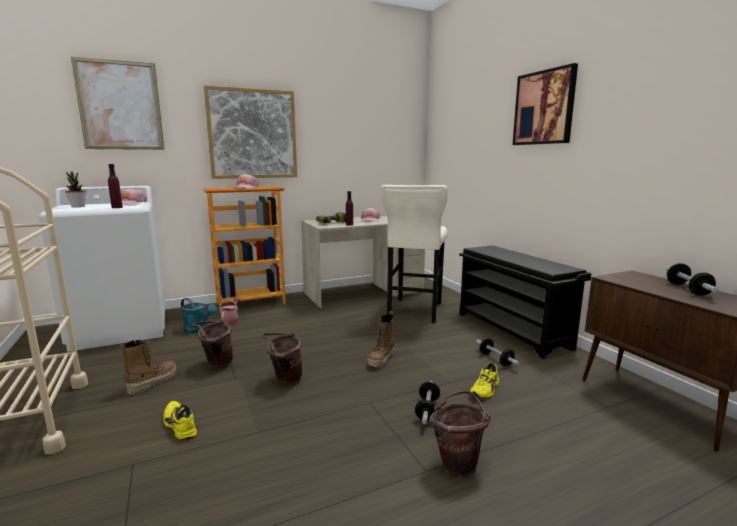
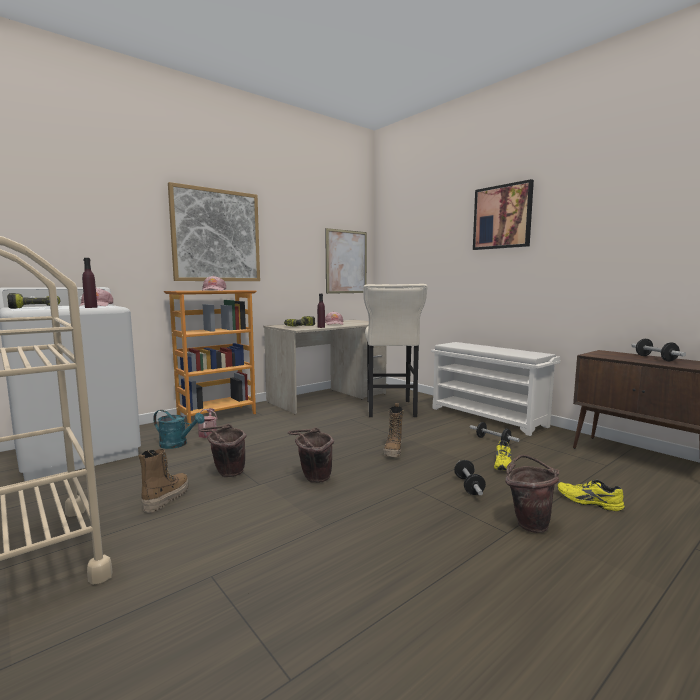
camera: 15 degrees left, 5 degrees down
potted plant [65,171,87,207] -> power drill [7,293,61,309]
picture [71,57,165,150] -> picture moved to [325,228,367,294]
yellow shoe [163,401,197,440] -> yellow shoe moved to [557,480,625,511]
black shoe rack [459,246,591,359] -> white shoe rack [431,342,560,436]

